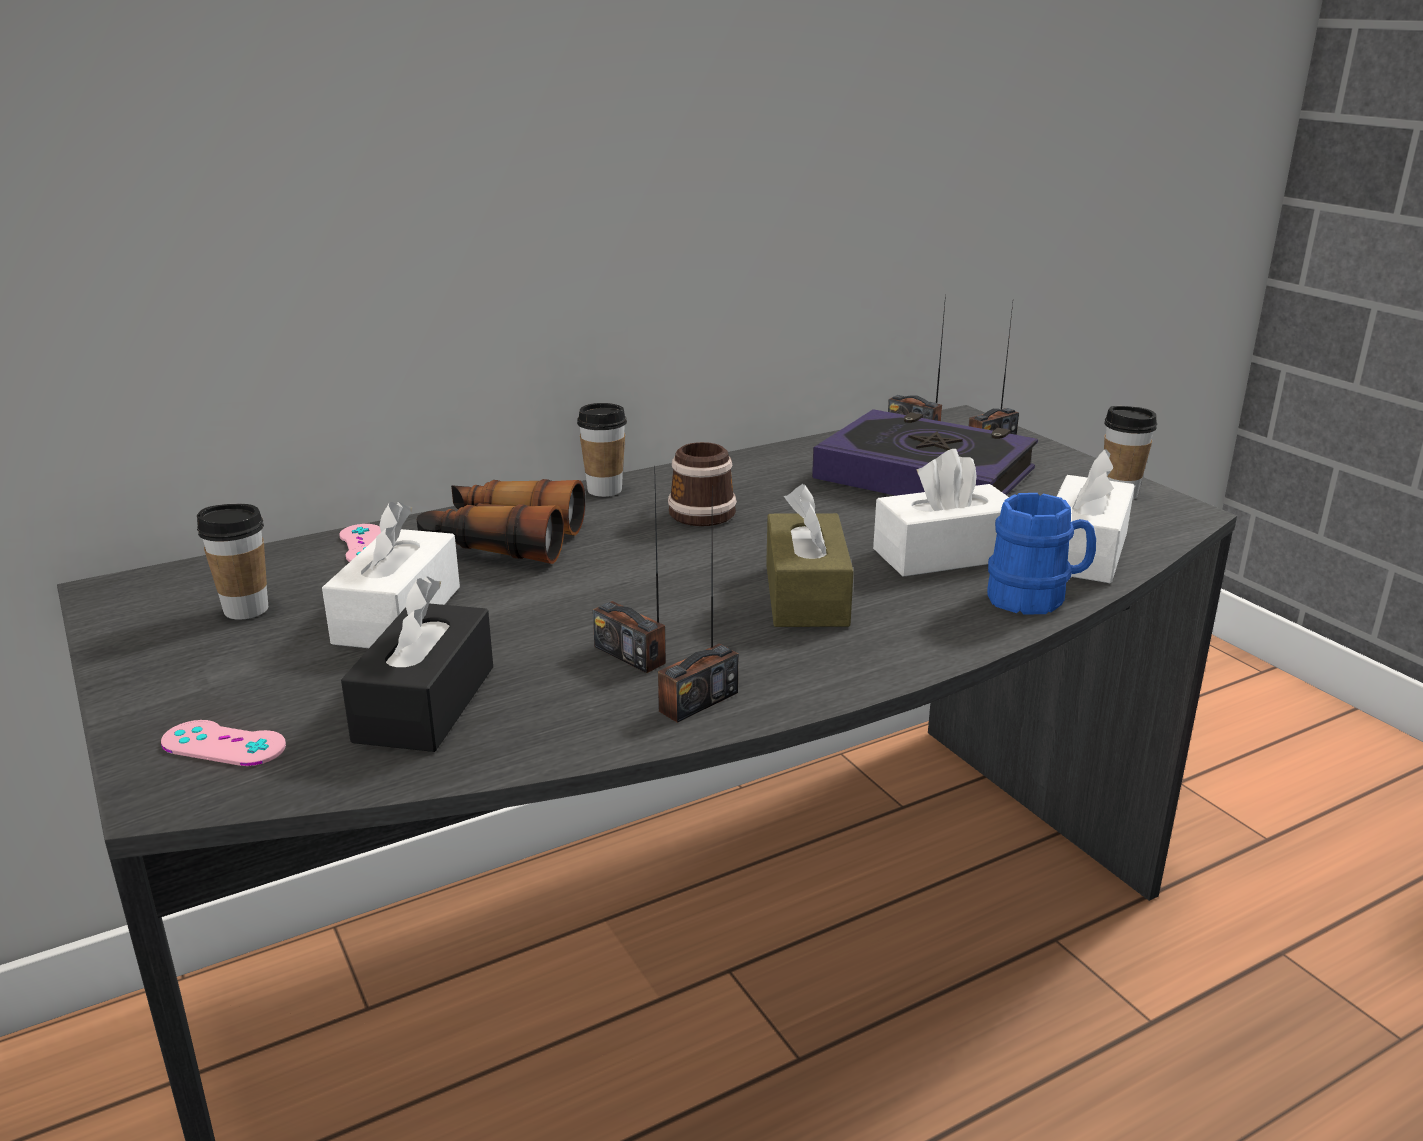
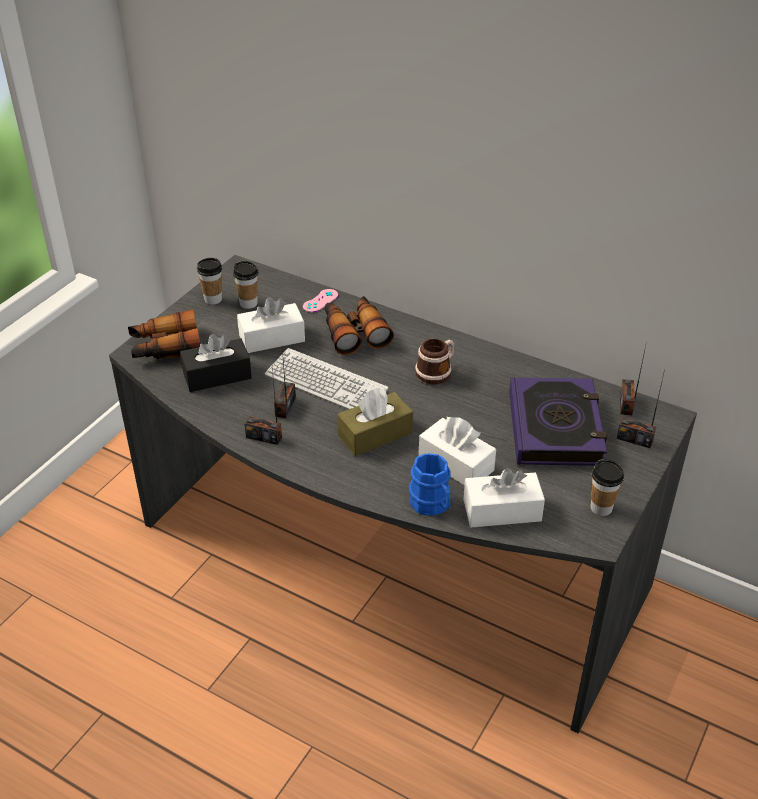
camera: 60 degrees right, 15 degrees up
pink game controller [161,720,286,766] -> binoculars [128,309,200,359]
cup [577,403,627,497] -> cup moved to [197,258,222,305]
none -> keyboard [265,348,388,409]

